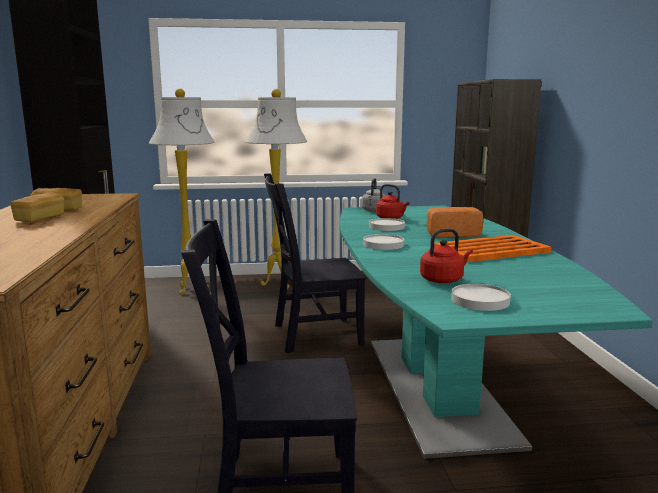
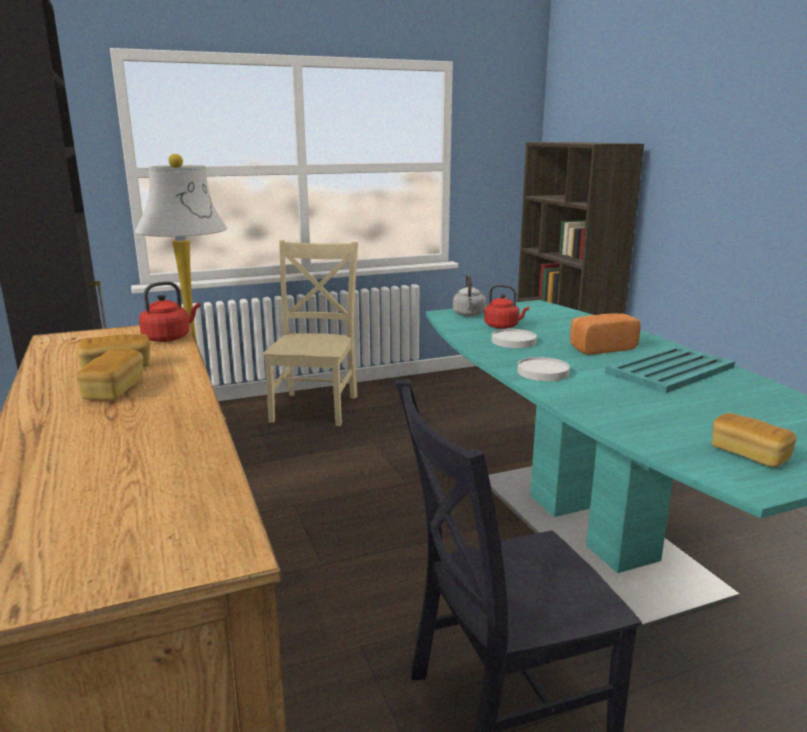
camera: 15 degrees left, 5 degrees up
white floor lamp [245,89,307,289] -> beige chair [262,240,358,426]
black chair [264,174,366,353] -> none
red kettle [420,228,473,283] -> red kettle moved to [139,281,201,342]
orange tray [434,235,552,262] -> turquoise tray [605,345,735,393]
white plate [451,284,511,311] -> bread [712,413,797,467]

